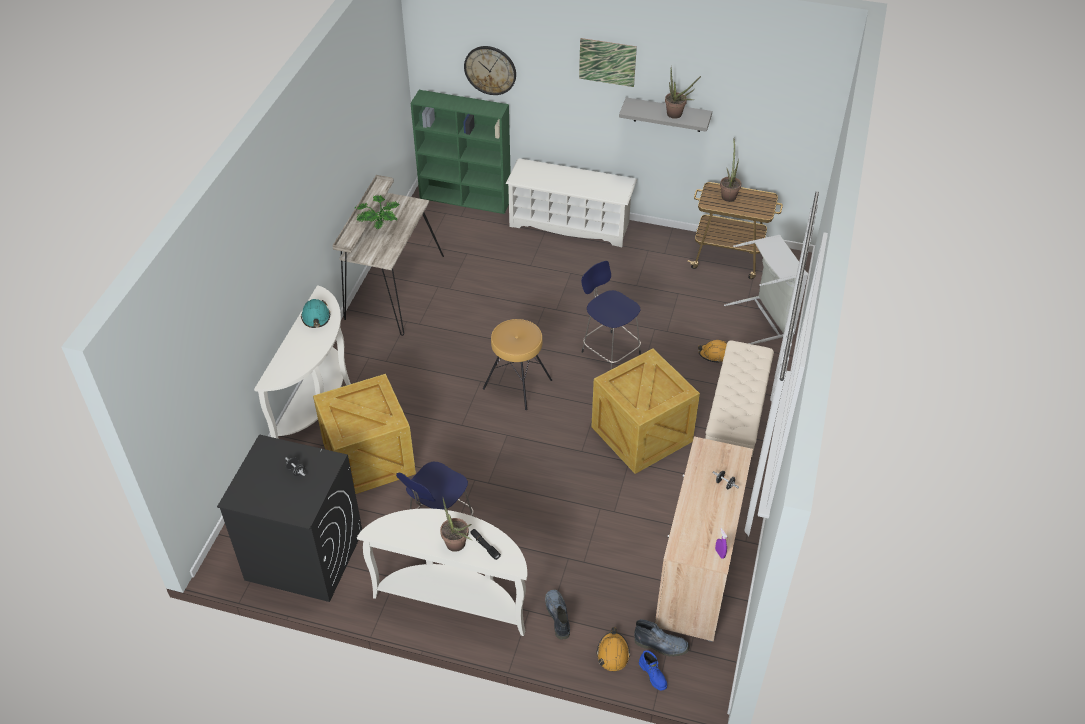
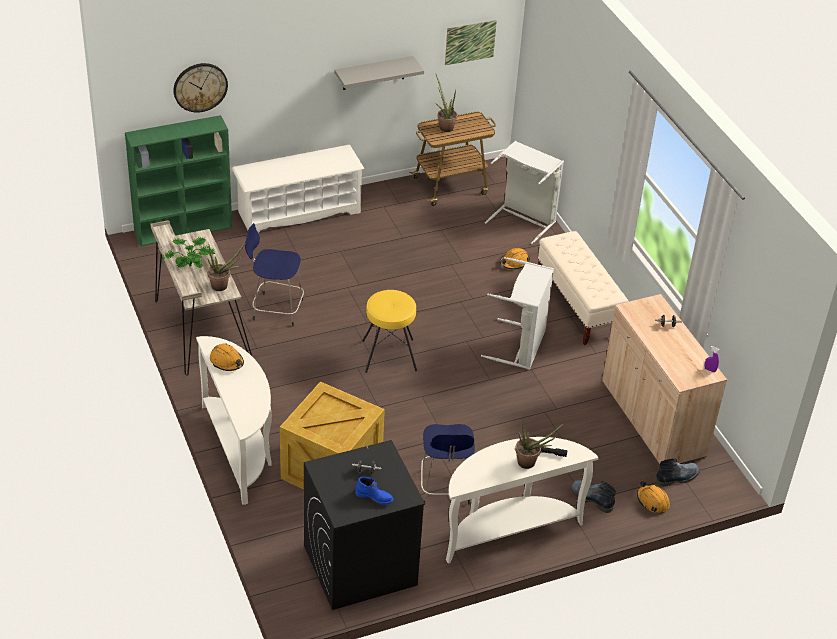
camera: 40 degrees left, 5 degrees down
turquoise hard hat [301,299,330,328] -> orange hard hat [210,344,244,371]
brown stool [483,319,552,410] -> yellow stool [362,290,417,373]
picture [579,38,637,87] -> picture moved to [445,20,497,65]
blue stool [581,261,641,370] -> blue stool moved to [245,223,304,327]
crate [591,348,700,474] -> grey laundry basket [481,257,554,369]
blue boot [639,650,667,690] -> blue boot moved to [355,477,393,505]
potted plant [665,67,701,119] -> potted plant moved to [207,244,245,291]

